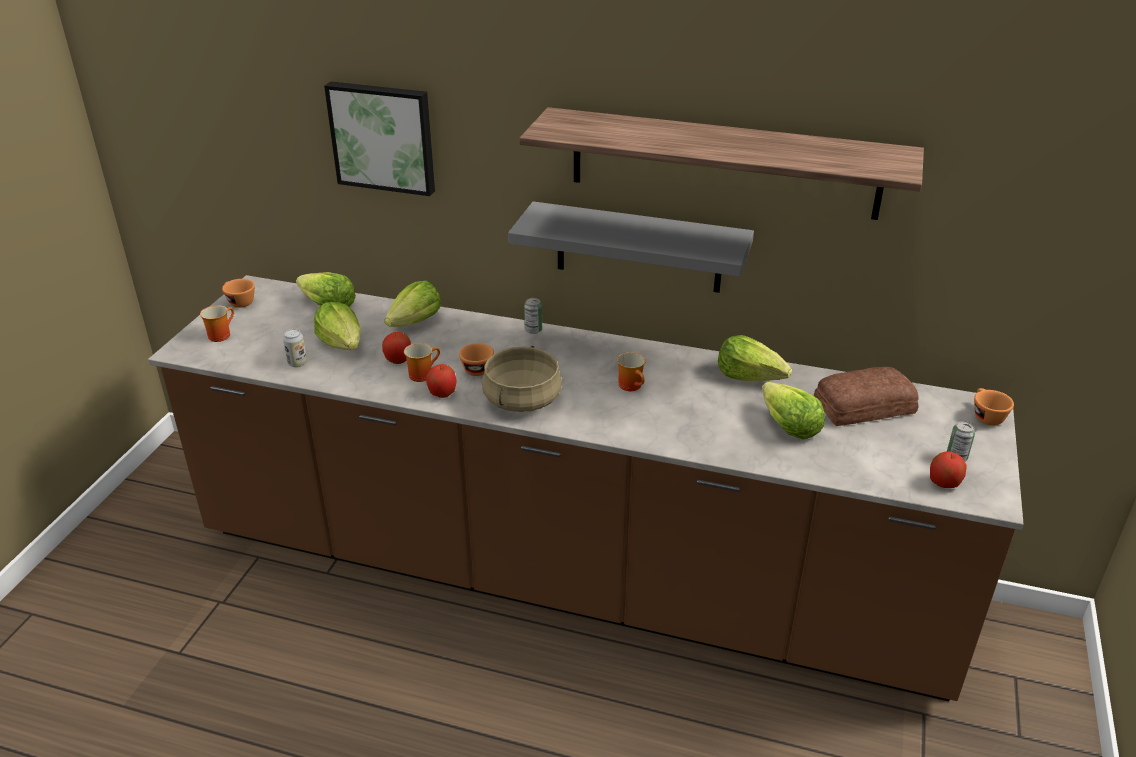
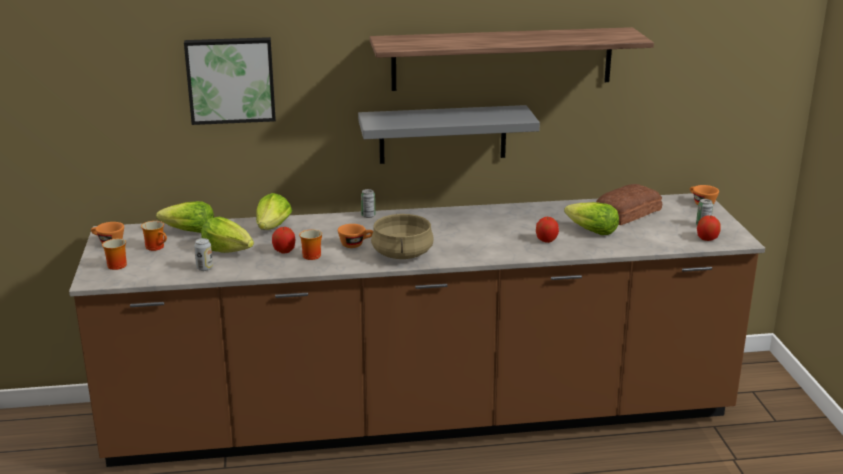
camera: 25 degrees left, 10 degrees down
apple [426,364,457,398] -> apple moved to [536,217,559,243]
mug [617,352,646,391] -> mug moved to [141,221,167,251]
lettuce [718,335,792,381] -> none

